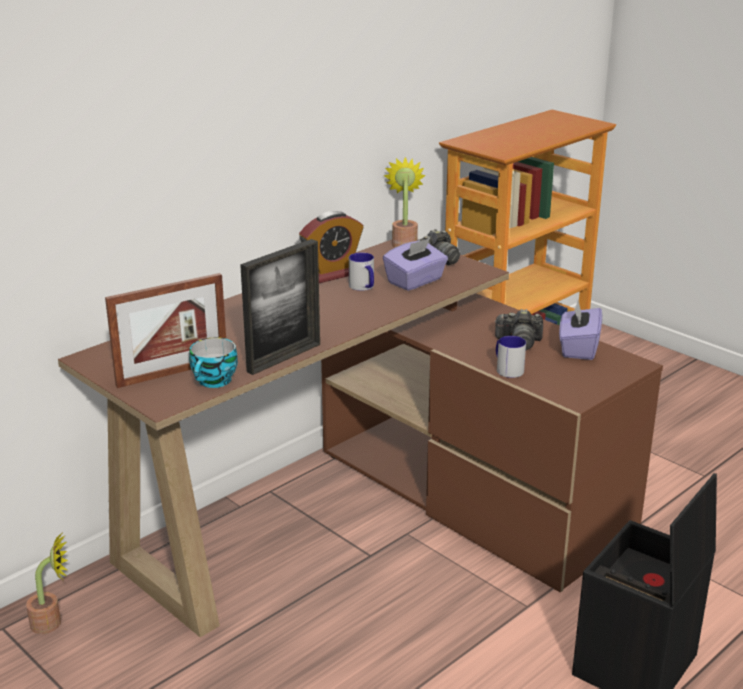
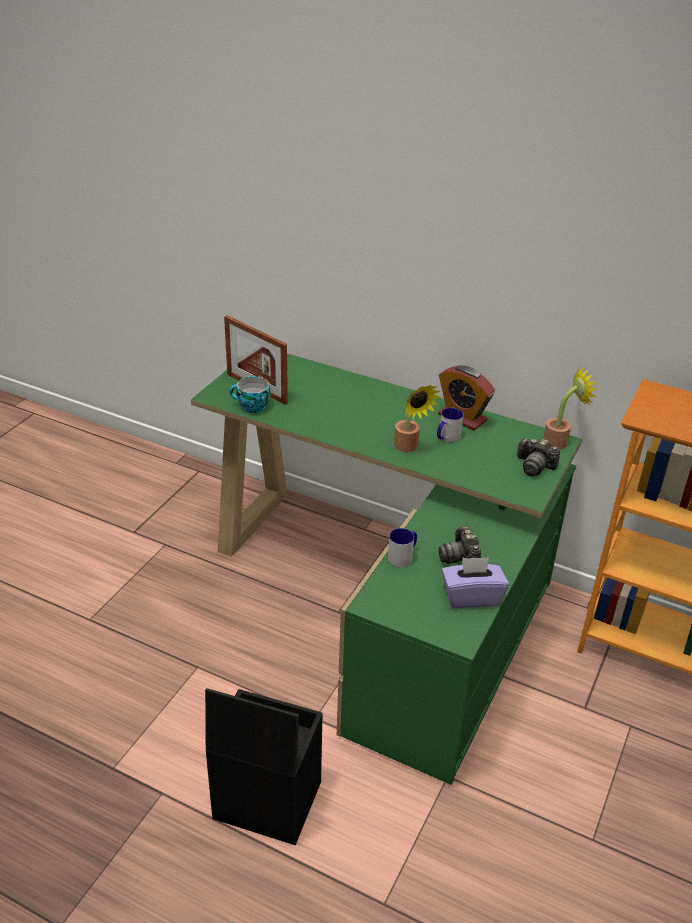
camera: 70 degrees right, 10 degrees up
potted plant [26,533,68,634] -> potted plant moved to [394,385,441,452]
brown desk [58,239,663,637] -> green desk [191,353,582,785]
picture frame [240,239,320,375] -> none
purple tissue box [383,238,448,291] -> none

